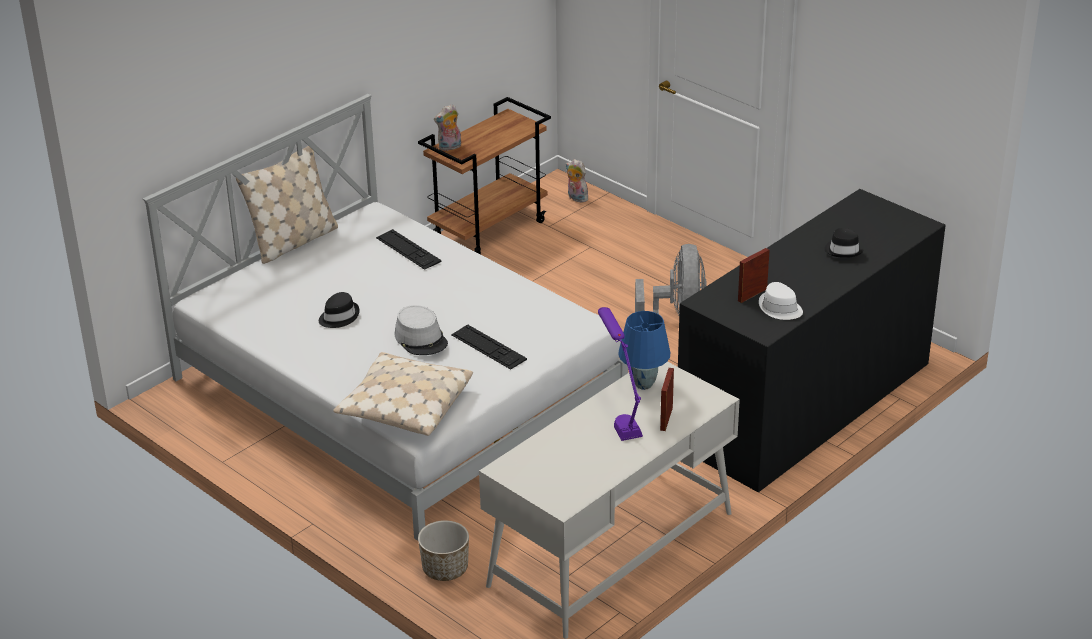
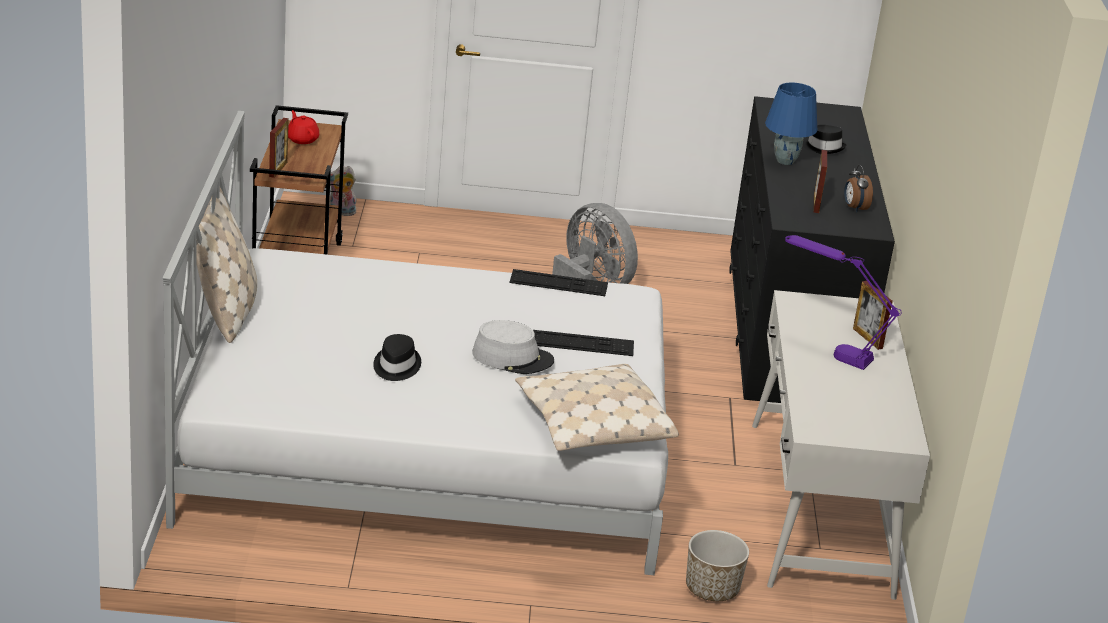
camera: 45 degrees left, 5 degrees down
keyboard [376,229,441,270] -> keyboard moved to [509,269,608,296]
plush toy [434,104,461,151] -> picture frame [269,118,289,178]
blue table lamp [618,311,670,390] -> blue table lamp moved to [765,82,817,165]
white hat [759,282,803,320] -> alarm clock [844,165,873,213]
none -> red teapot [288,110,319,144]

